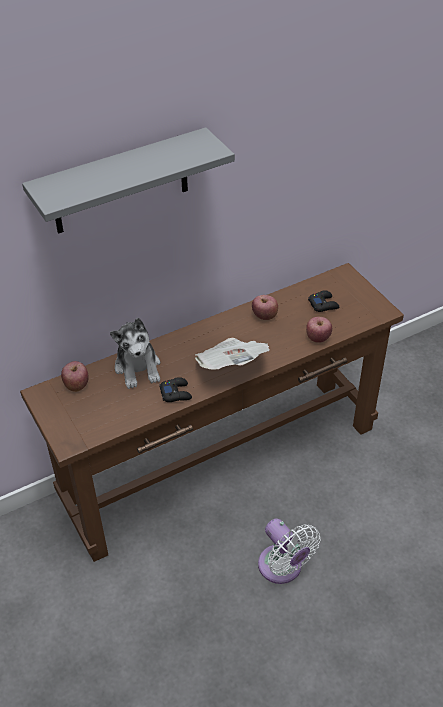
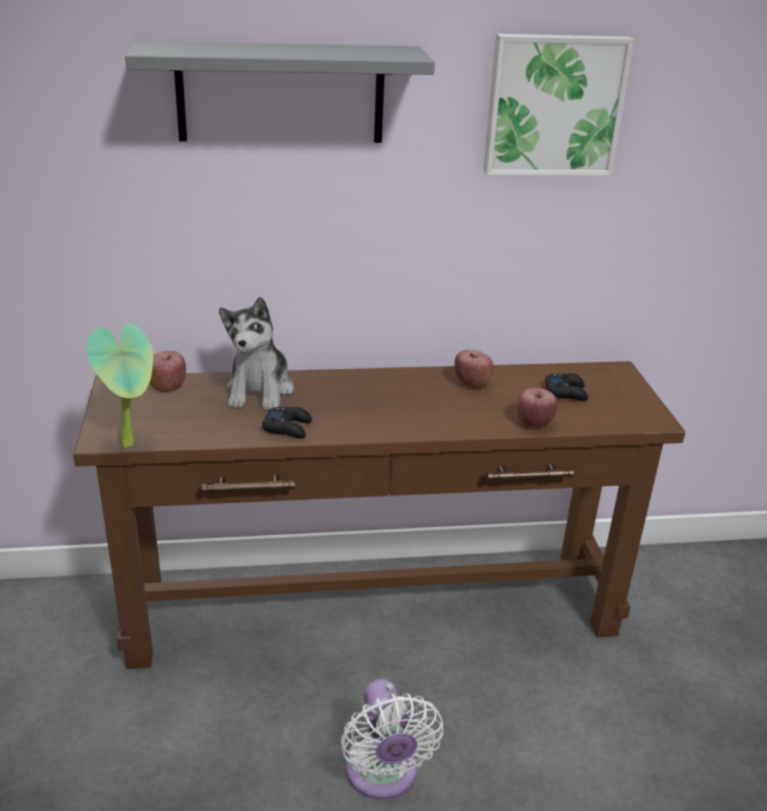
camera: 20 degrees right, 15 degrees down
newspaper [195,338,270,370] -> none
none -> potted plant [87,323,153,447]
none -> picture [483,34,634,176]

